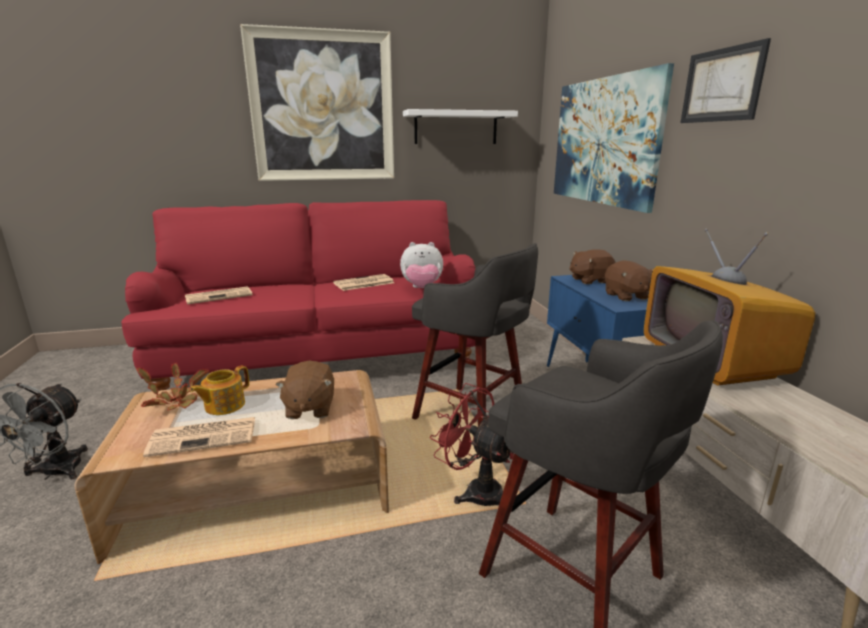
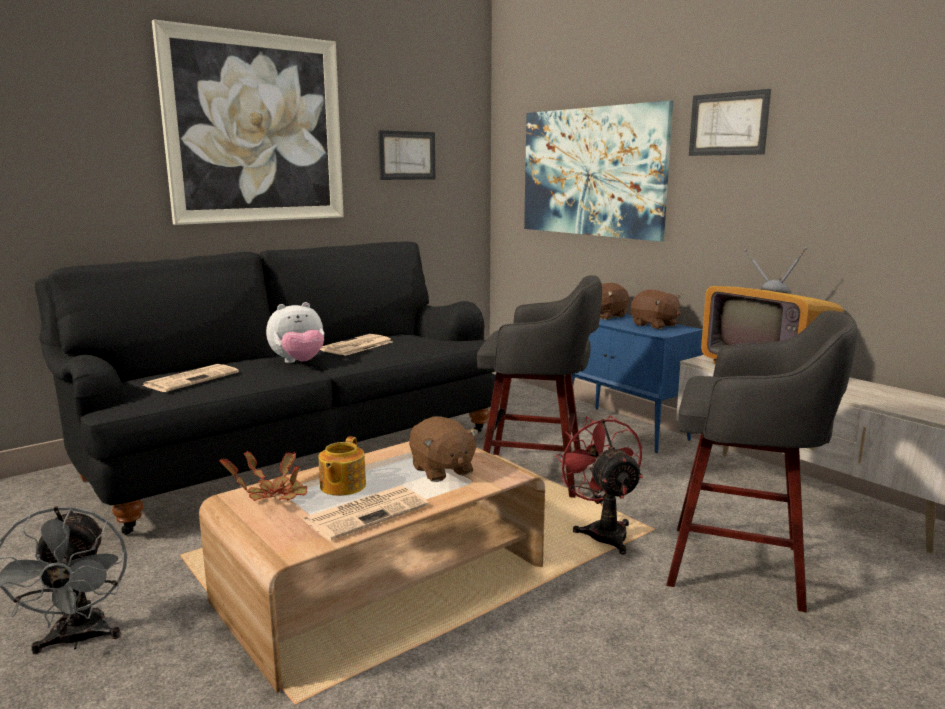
camera: 25 degrees left, 5 degrees down
red sofa [121,200,476,391] -> black sofa [35,241,496,535]
plush toy [400,242,443,288] -> plush toy moved to [266,302,324,363]
white shelf [403,109,518,144] -> picture [378,130,436,180]
red fan [430,383,514,506] -> red fan turned 60 degrees clockwise [555,415,643,555]

